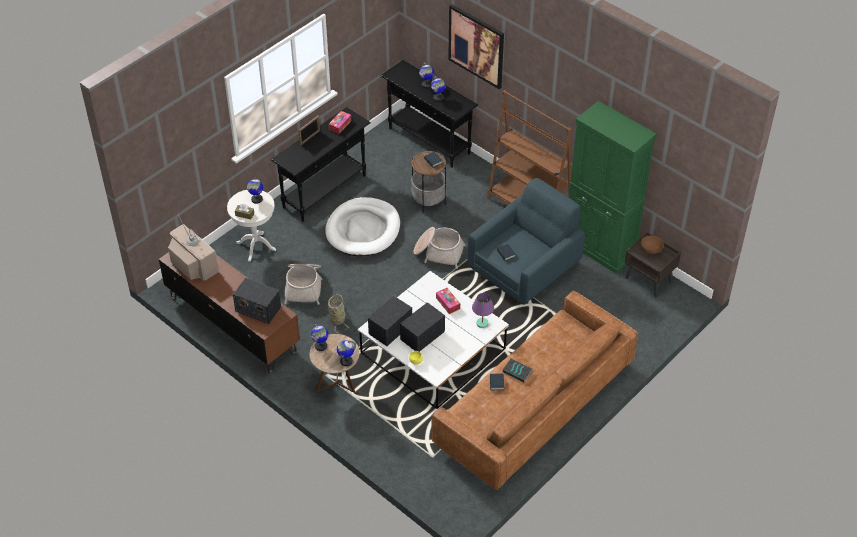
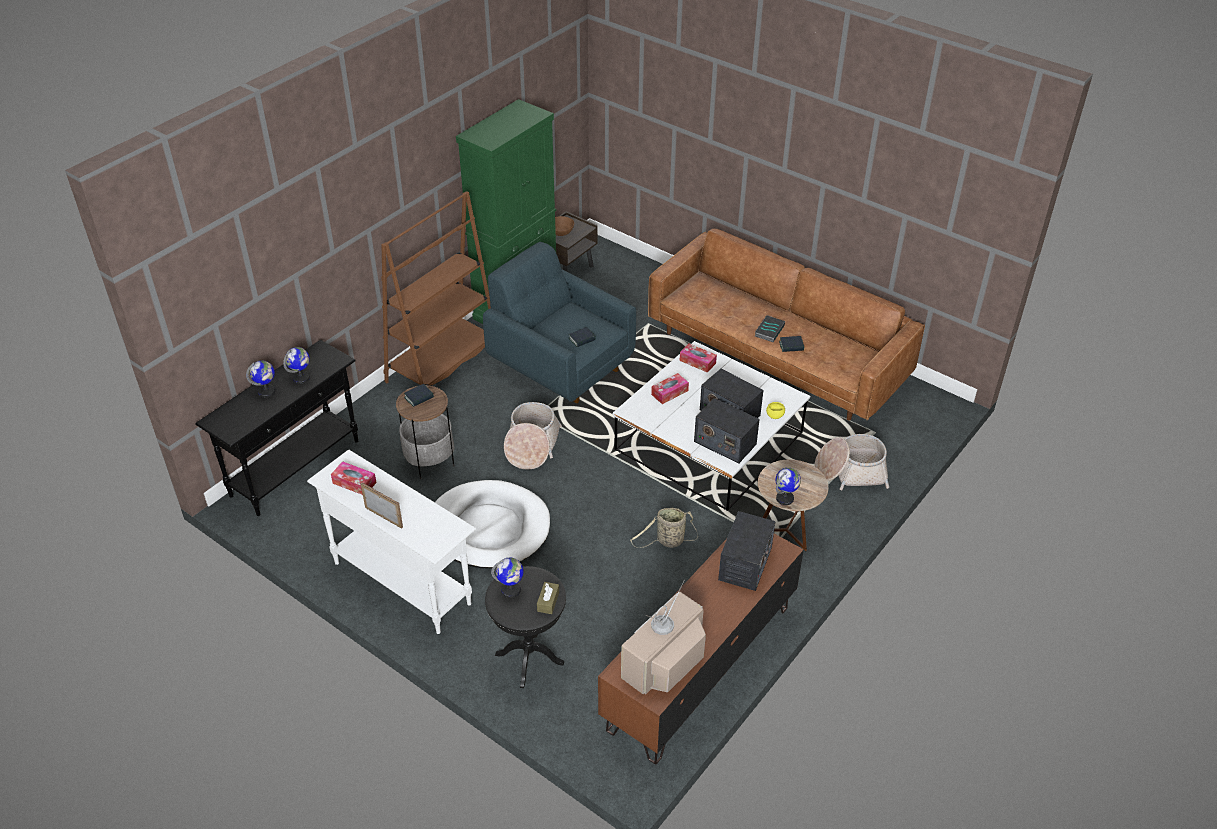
camera: 95 degrees left, 5 degrees down
white side table [227,190,276,262] -> black side table [485,566,566,688]
black console table [271,107,371,222] -> white console table [307,449,476,634]
basket [284,264,322,305] -> basket moved to [814,434,889,490]
globe [337,340,356,366] -> none
picture [448,4,504,89] -> none
purple table lamp [472,293,494,328] -> tissue box [680,344,717,373]

